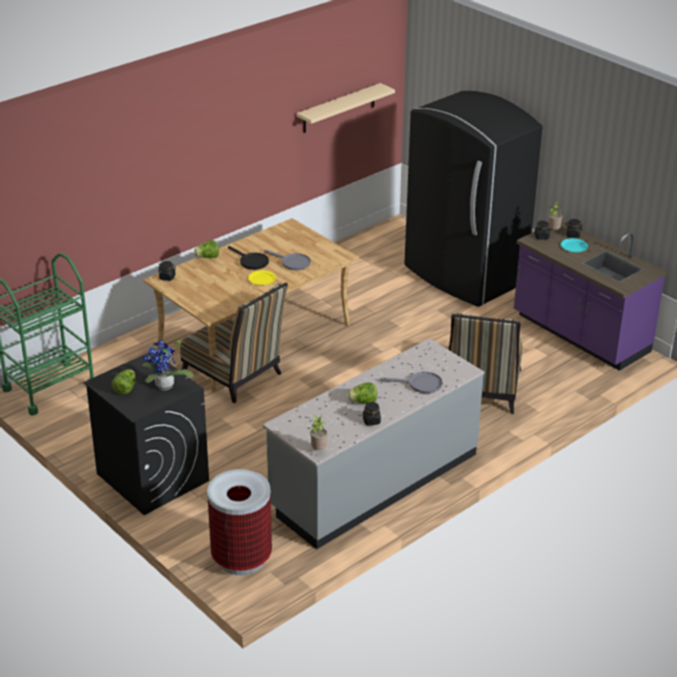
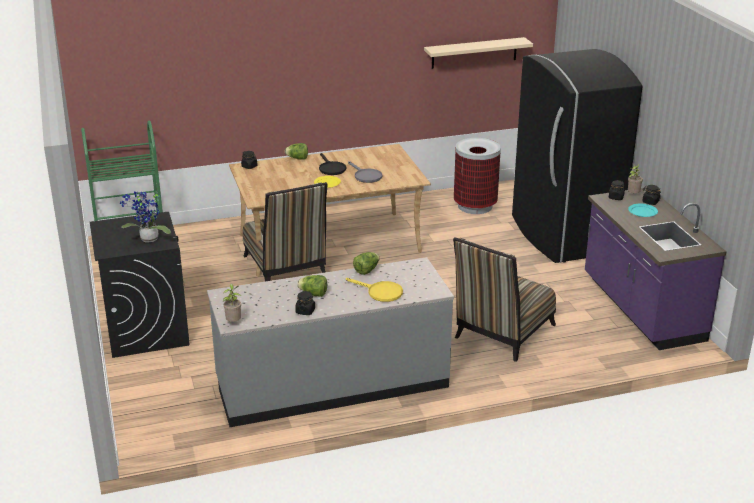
camera: 25 degrees right, 5 degrees down
lettuce [112,369,135,394] -> lettuce moved to [353,252,380,275]
trash can [207,469,272,575] -> trash can moved to [454,138,501,214]
grey frying pan [380,372,443,394] -> yellow frying pan [346,278,403,302]

